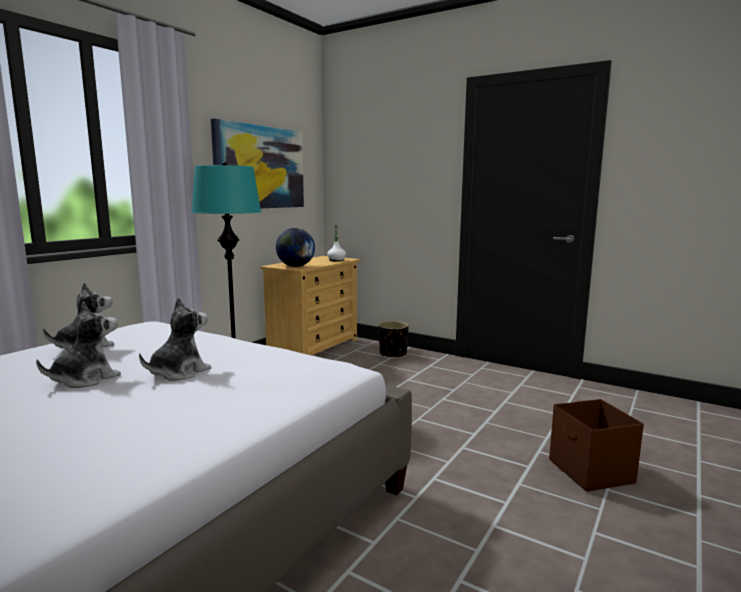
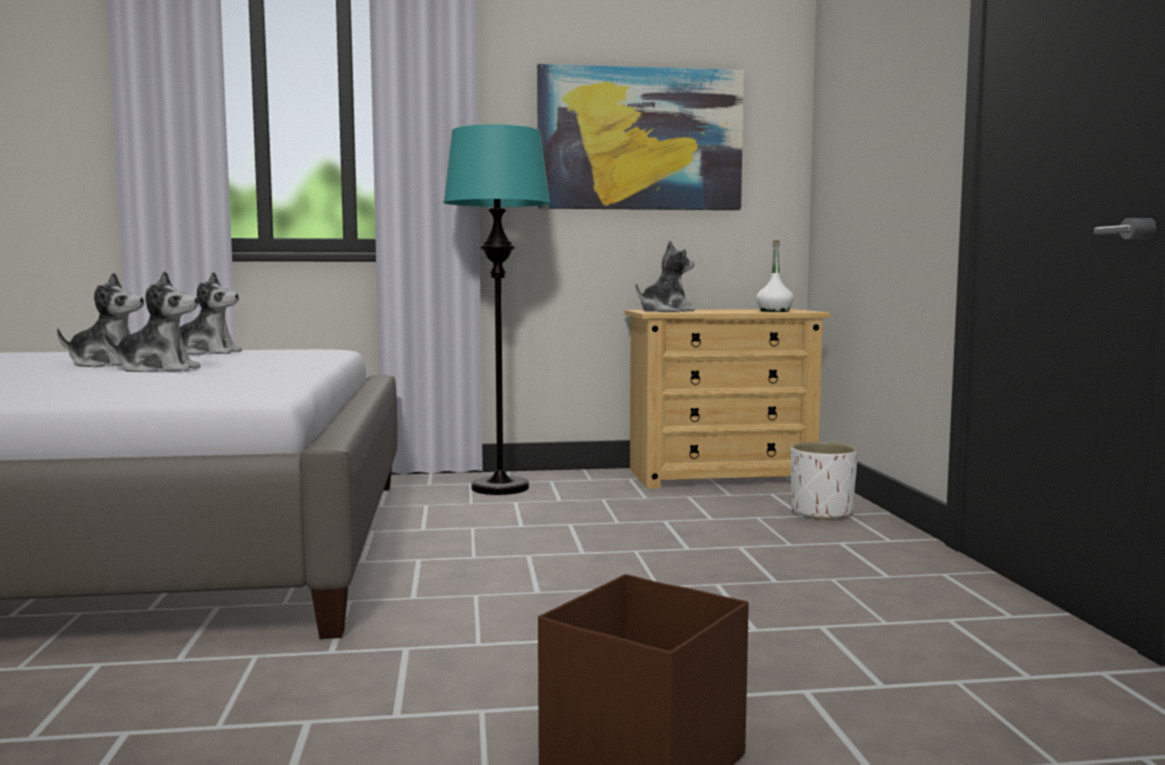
camera: 50 degrees right, 5 degrees down
globe [276,228,315,267] -> plush toy [635,241,695,312]
black planter [379,321,409,358] -> white planter [791,442,858,520]

